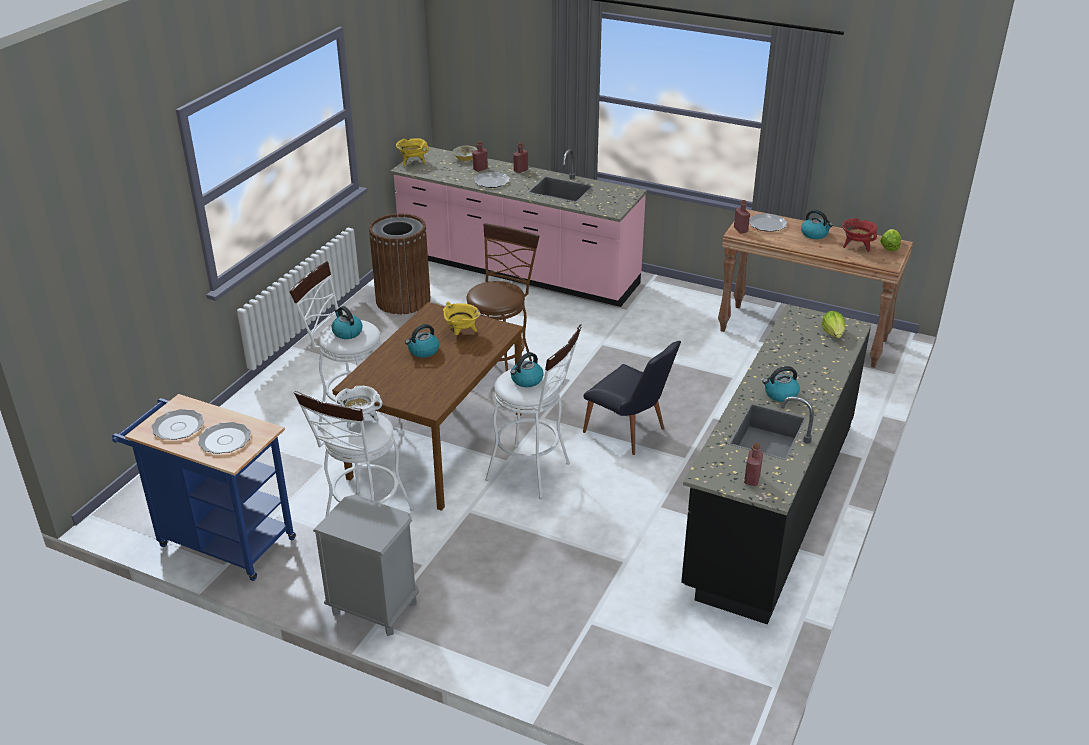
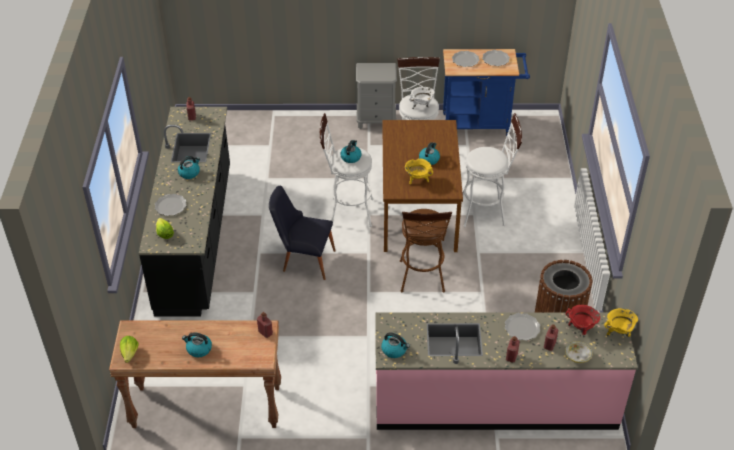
camera: 155 degrees right, 10 degrees up
kettle [331,306,363,339] -> kettle moved to [381,332,410,358]
plate [749,213,787,232] -> plate moved to [155,194,187,216]
red cooking pot [842,218,877,252] -> red cooking pot moved to [566,305,600,335]

